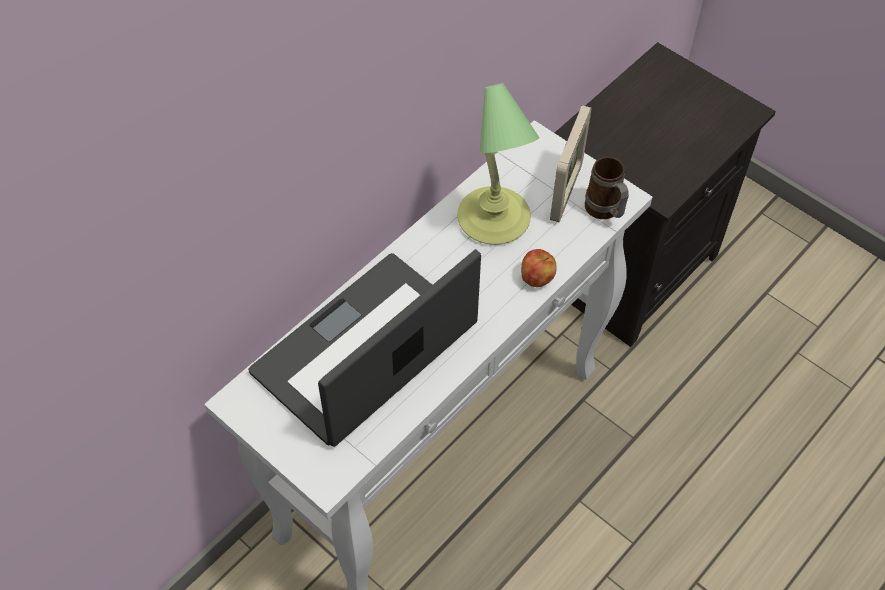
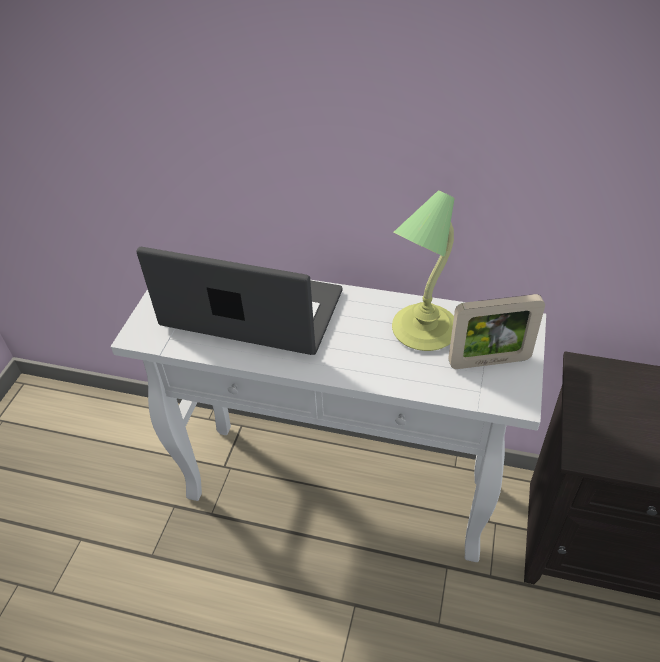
camera: 65 degrees right, 10 degrees down
apple [521,249,557,287] -> none
mug [585,157,629,219] -> none

